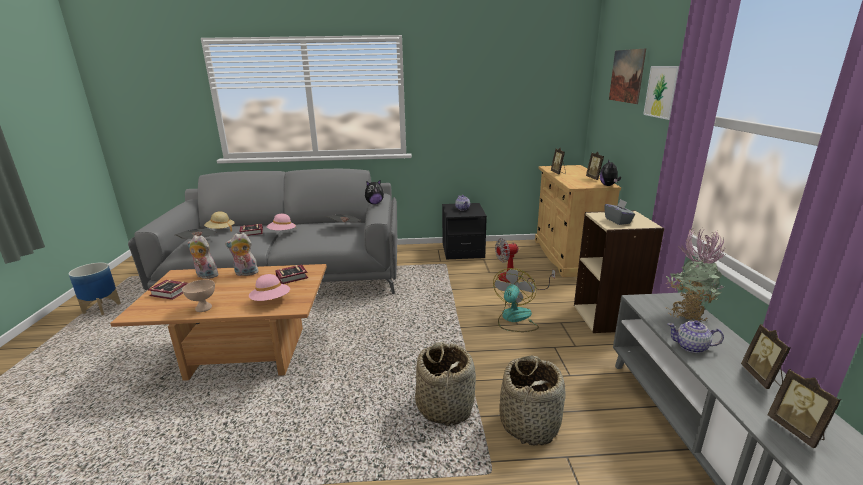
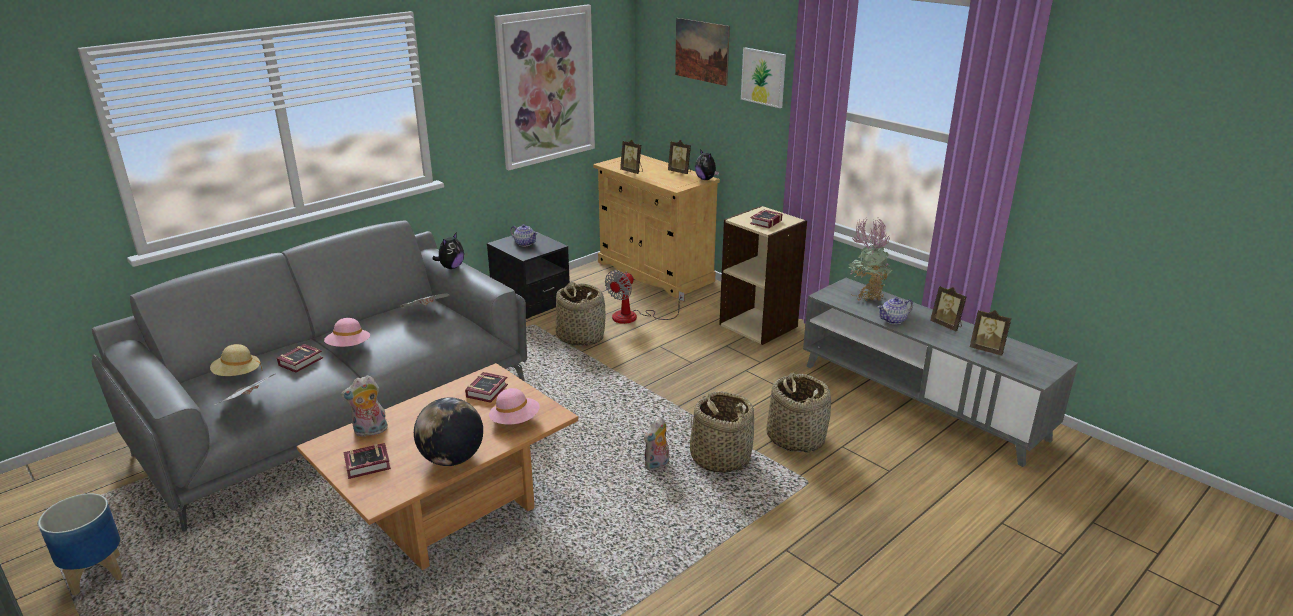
camera: 40 degrees left, 5 degrees up
beige bowl [182,279,215,312] -> globe [414,397,483,466]
plush toy [225,233,259,276] -> plush toy moved to [644,417,669,471]
fan [493,268,539,332] -> none
grey tissue box [604,199,635,225] -> book [750,210,782,229]
none -> picture [494,5,595,170]
none -> basket [556,282,606,346]

